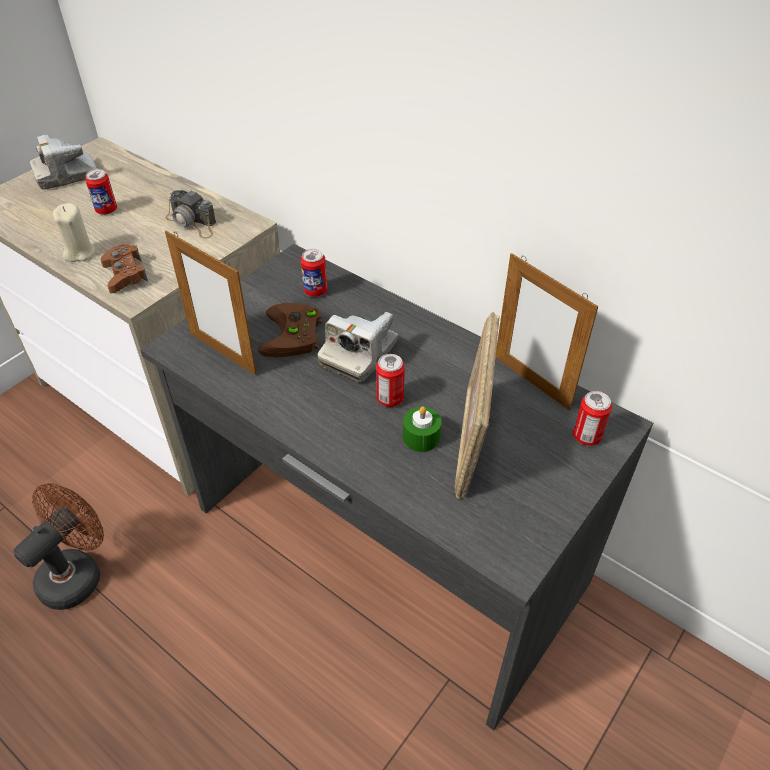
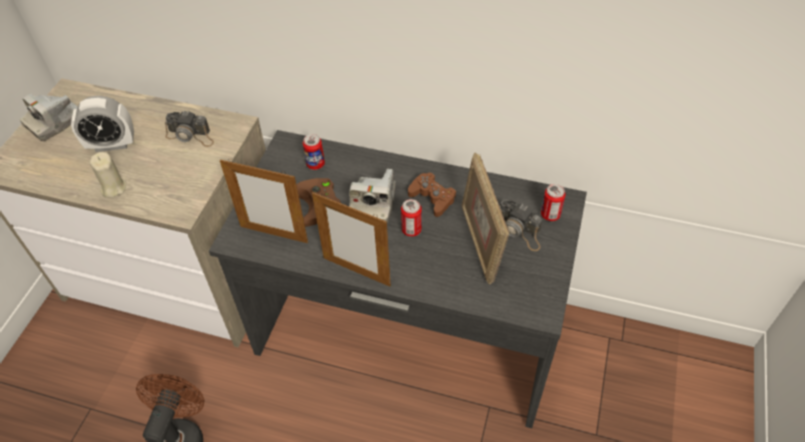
camera: 20 degrees left, 5 degrees up
can [85,169,117,215] -> alarm clock [71,96,134,152]
brown game controller [100,244,148,294] -> brown game controller moved to [408,172,456,217]
green candle [403,407,441,452] -> none
picture frame [496,253,598,411] -> picture frame moved to [312,192,391,287]
none -> camera [500,200,542,251]

